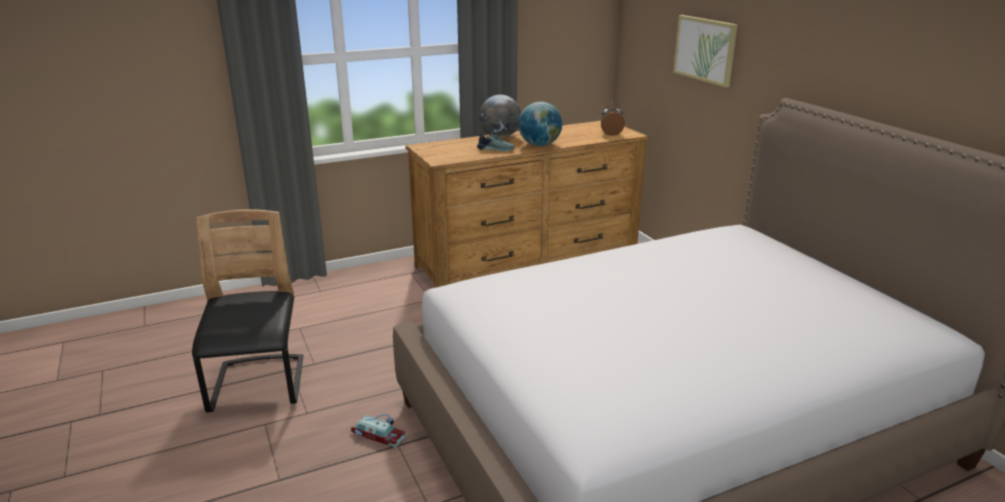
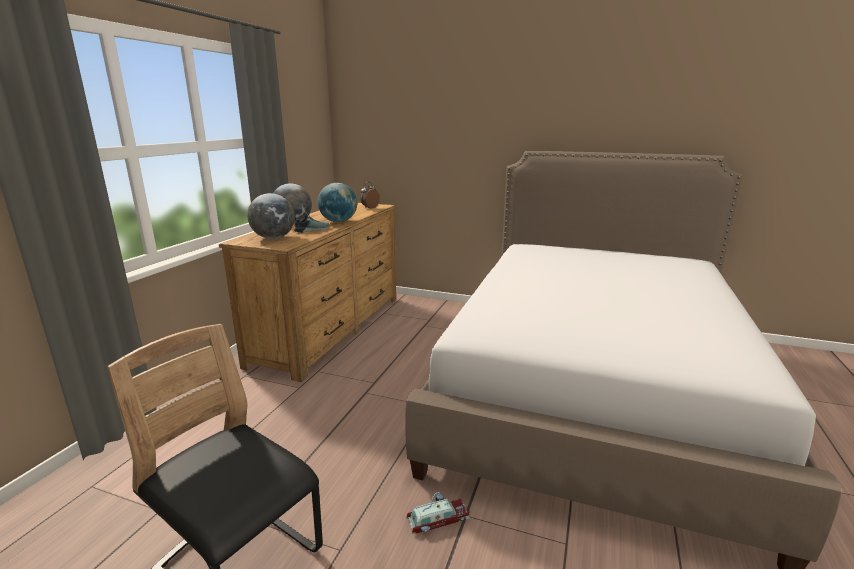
camera: 45 degrees left, 5 degrees down
picture [673,15,738,87] -> none
none -> globe [247,193,295,239]

